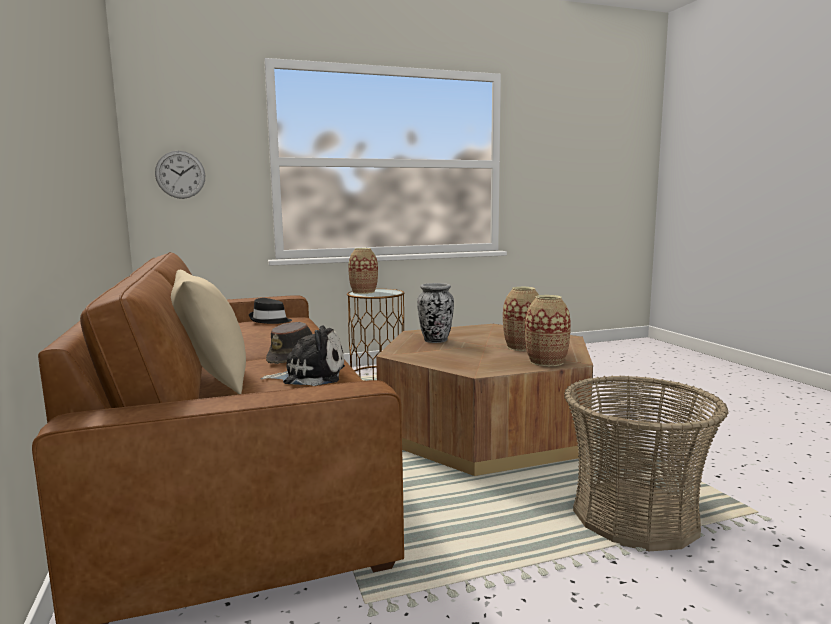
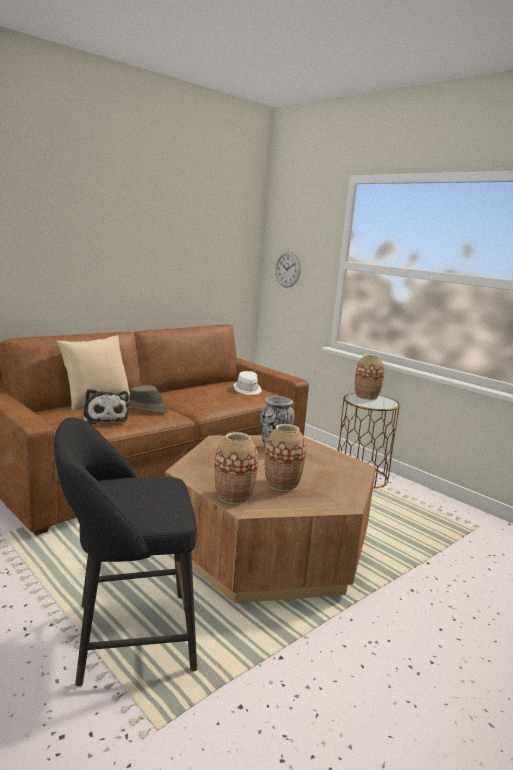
camera: 65 degrees right, 5 degrees up
black hat [249,298,292,324] -> white hat [233,371,262,395]
basket [564,375,729,551] -> black stool [54,417,197,687]

